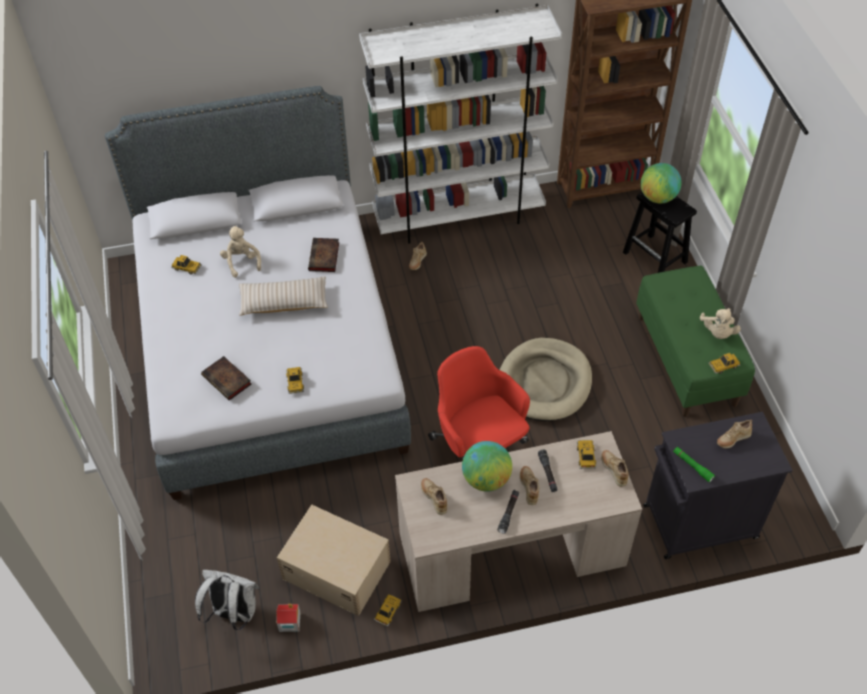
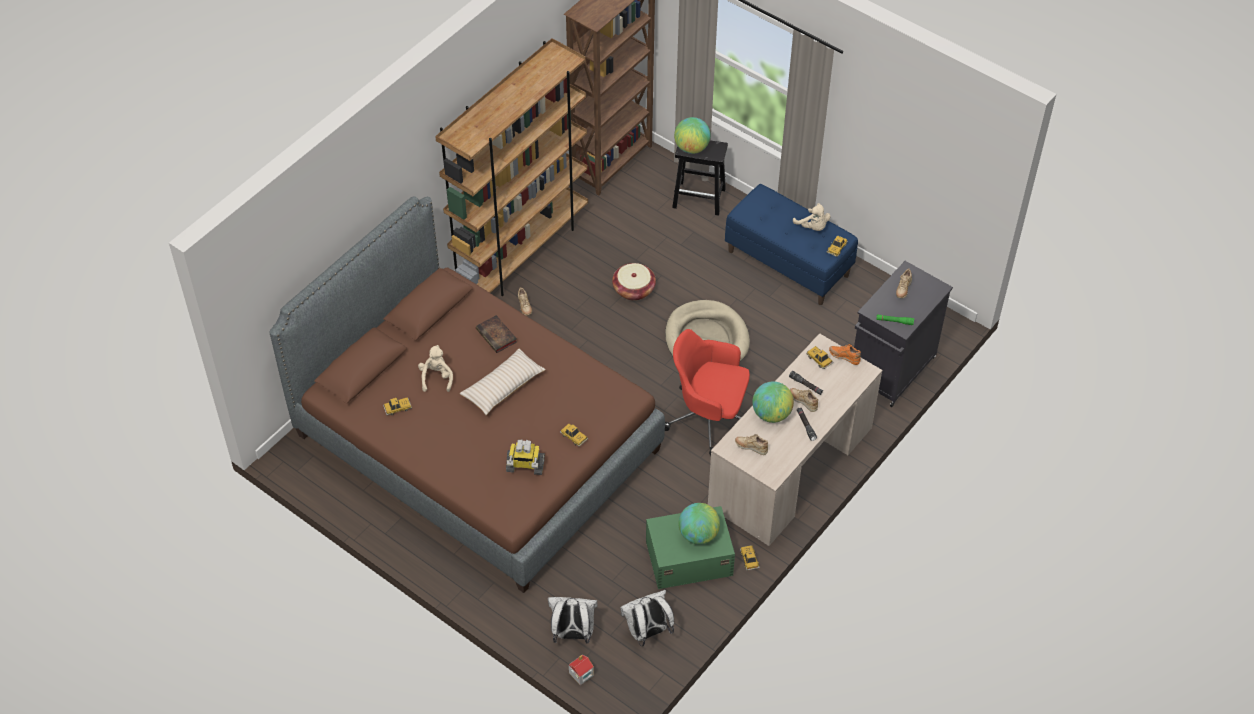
camera: 40 degrees left, 0 degrees up
grey bed [105,86,411,500] -> brown bed [270,196,665,593]
book [201,356,252,401] -> toy robot [506,440,545,475]
beige plush toy [220,226,261,278] -> beige plush toy turned 60 degrees clockwise [418,345,453,392]
toy house [276,604,300,632] -> toy house moved to [569,655,594,685]
beige storage box [277,504,391,616] -> green storage box [646,506,735,589]
white bookcase [359,3,562,244] -> brown bookcase [435,38,588,296]
beige shoe [601,450,629,487] -> orange shoe [829,344,861,365]
green bench [636,265,755,417] -> blue bench [725,184,858,305]
none -> white backpack [548,597,598,643]
none -> basket [612,263,656,301]
none -> globe [678,503,720,544]

